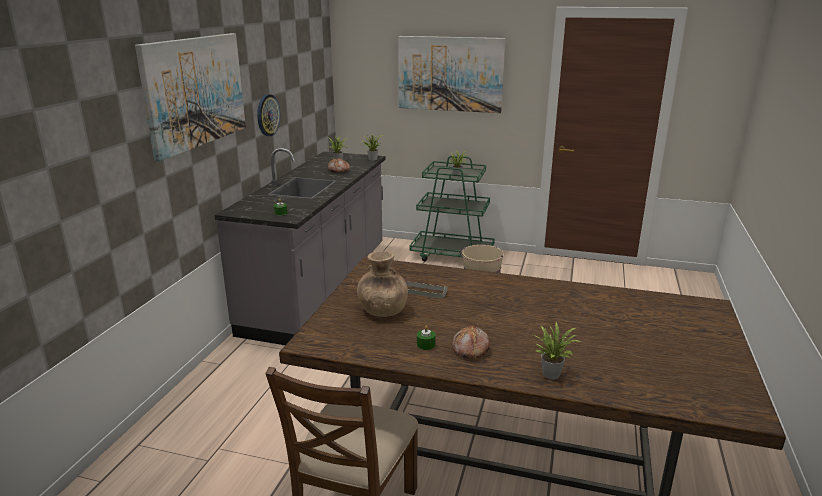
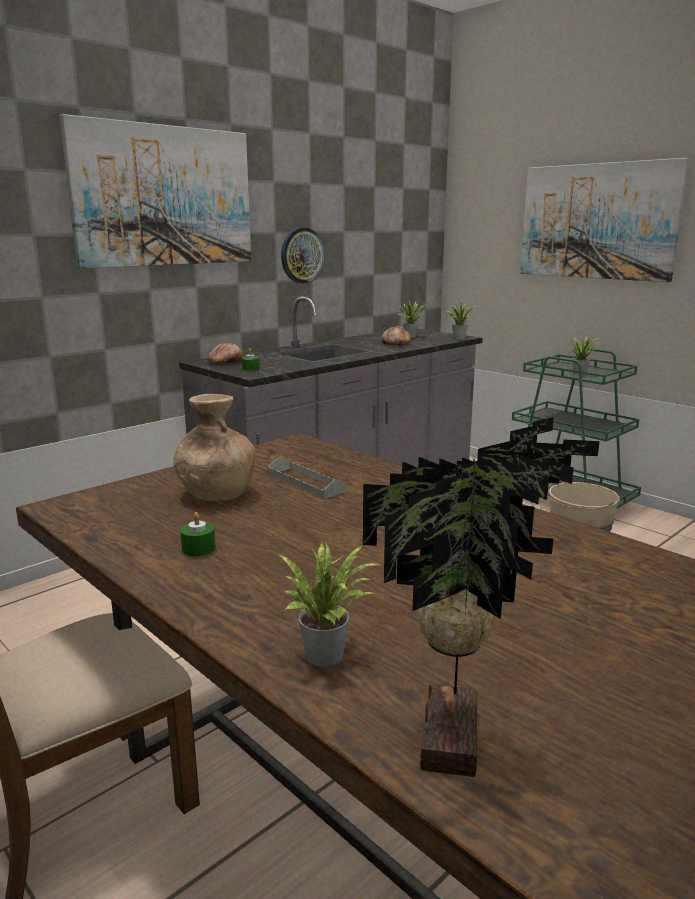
camera: 30 degrees right, 5 degrees down
bread [452,325,490,359] -> bread moved to [207,342,244,364]
none -> potted plant [363,417,600,777]

